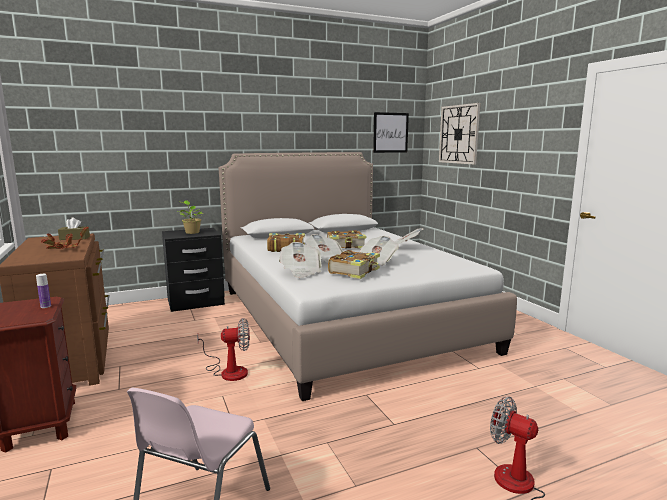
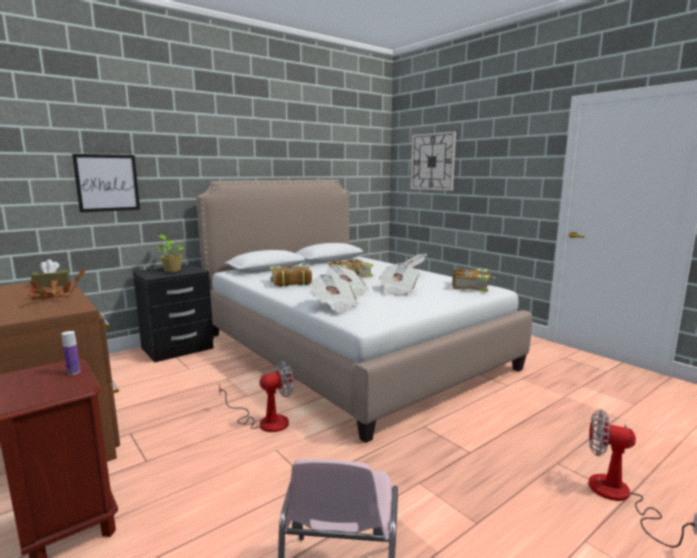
camera: 15 degrees left, 0 degrees up
book [328,250,380,279] -> book moved to [452,268,496,292]
picture [373,112,409,153] -> picture moved to [72,154,140,212]

